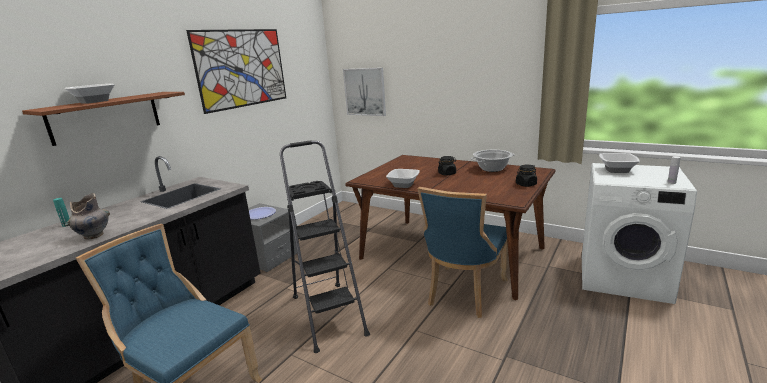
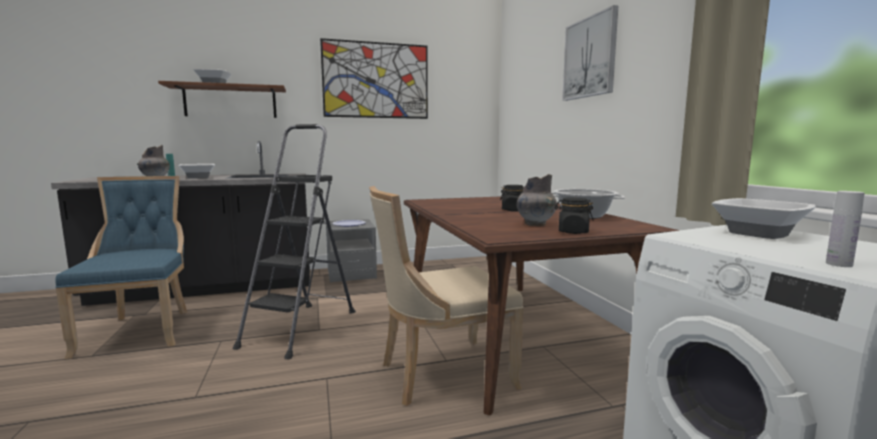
camera: 40 degrees right, 10 degrees down
picture [343,68,386,116] -> picture moved to [562,5,618,101]
bowl [386,169,420,188] -> bowl moved to [178,164,215,179]
blue chair [418,187,508,318] -> beige chair [369,186,524,406]
none -> grey vase [517,174,557,226]

